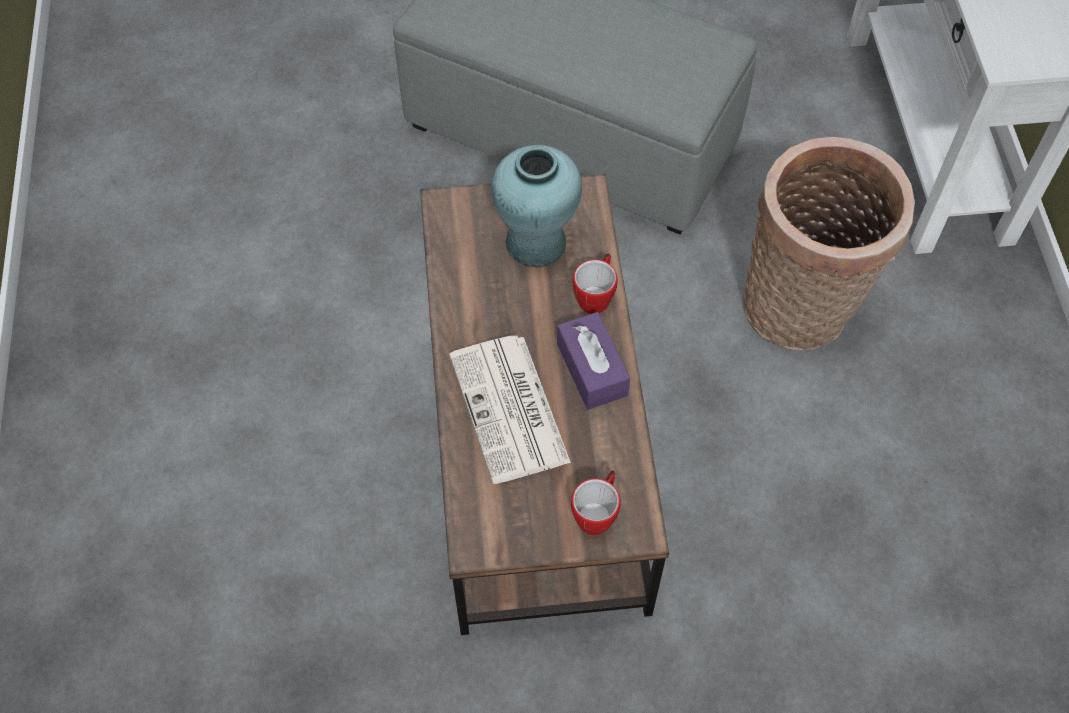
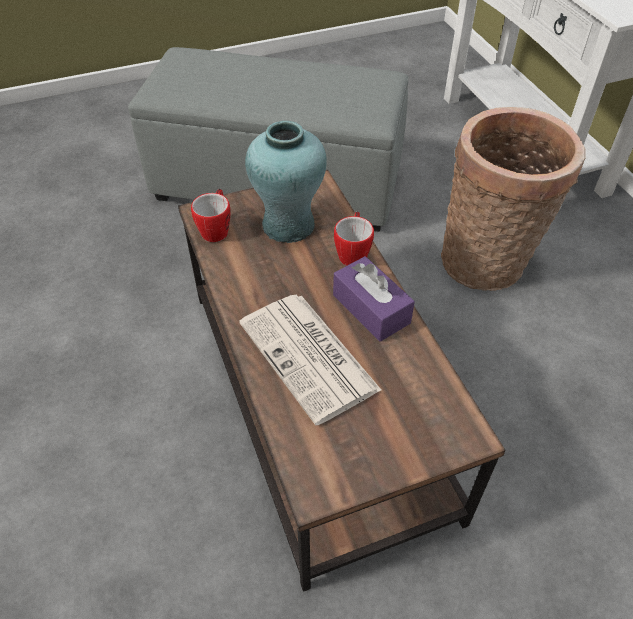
camera: 15 degrees left, 10 degrees down
mug [571,471,621,535] -> mug moved to [191,189,231,242]

